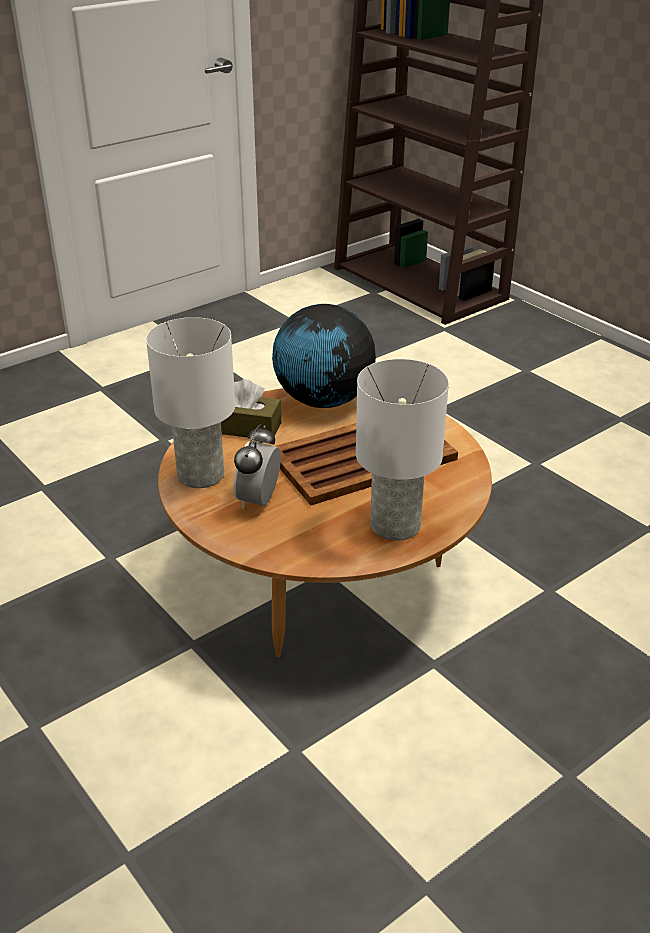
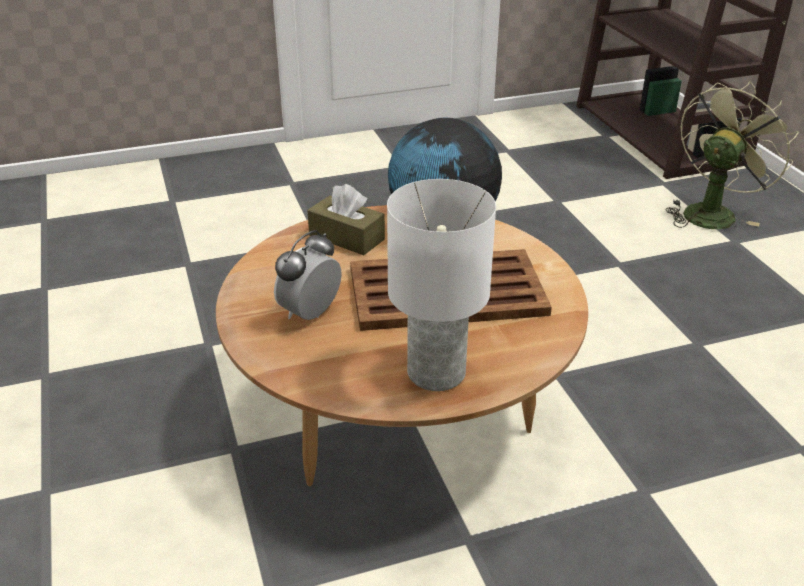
camera: 20 degrees right, 0 degrees up
white table lamp [146,317,235,488] -> none
none -> green fan [666,81,798,229]

